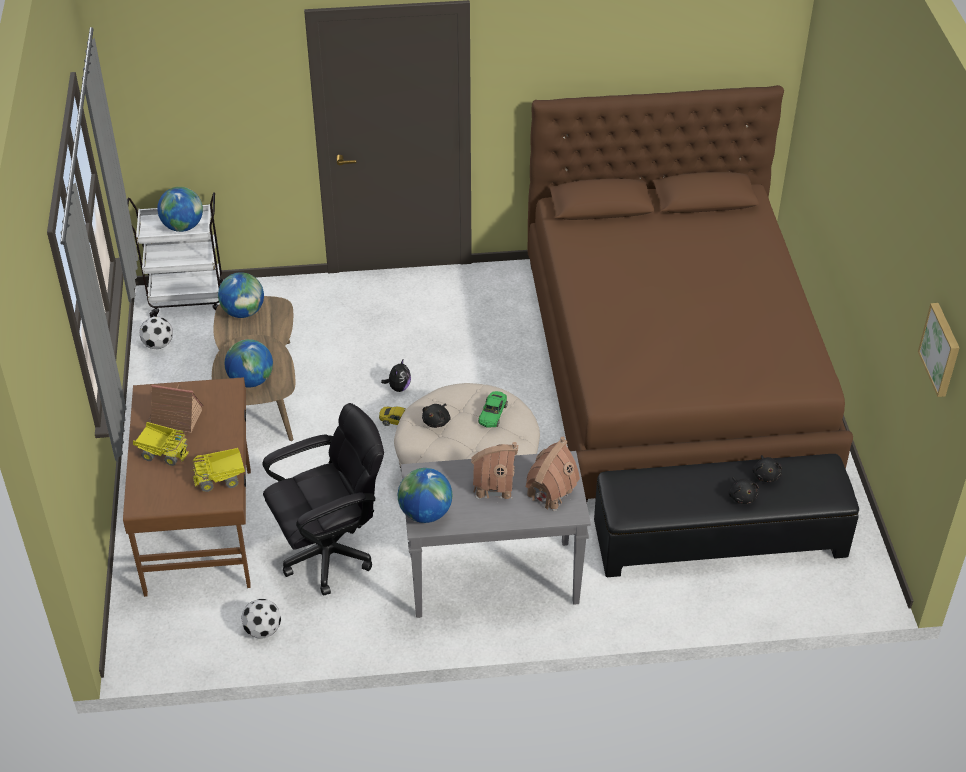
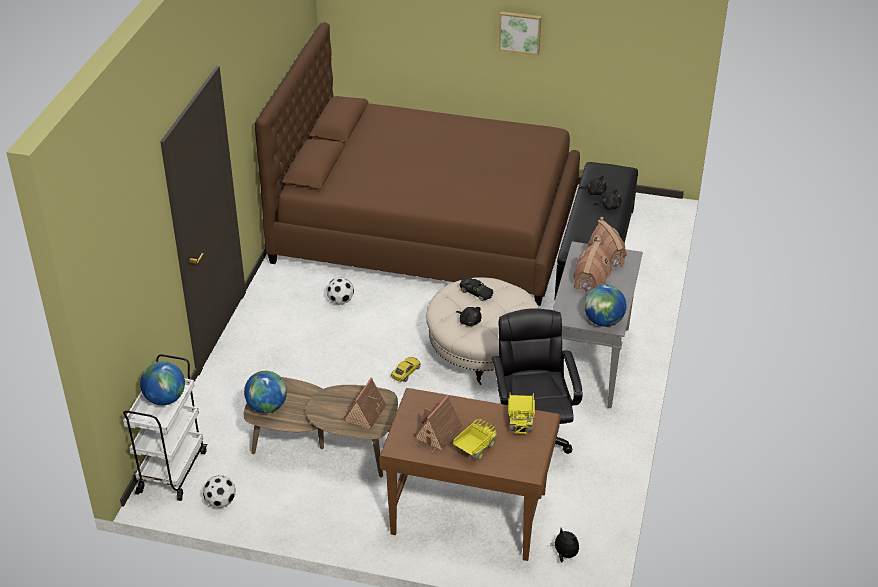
camera: 70 degrees left, 5 degrees down
globe [225,339,273,387] -> toy house [343,378,387,429]
football [241,599,281,639] -> football moved to [326,277,354,305]
plush toy [381,358,411,392] -> plush toy moved to [550,528,579,563]
green toy car [478,391,508,428] -> black toy car [459,278,493,301]
picture [918,303,959,397] -> picture moved to [499,12,541,55]

